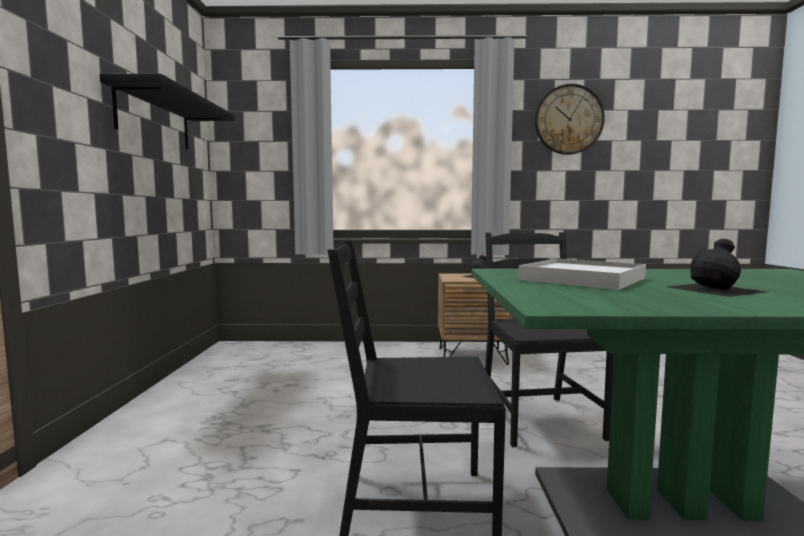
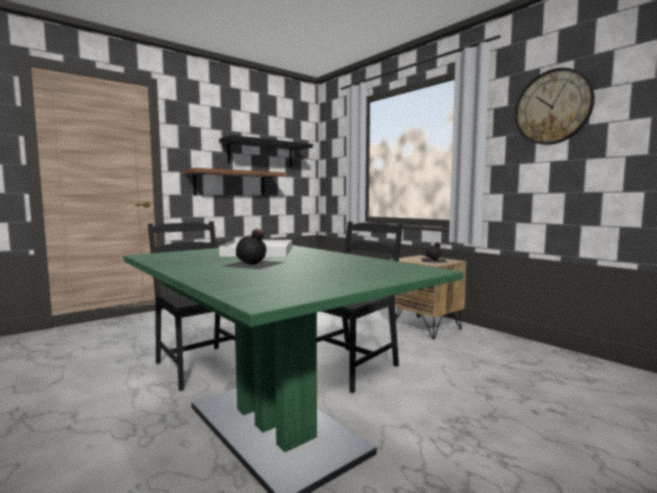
camera: 50 degrees right, 0 degrees up
none -> brown shelf [184,168,285,196]

